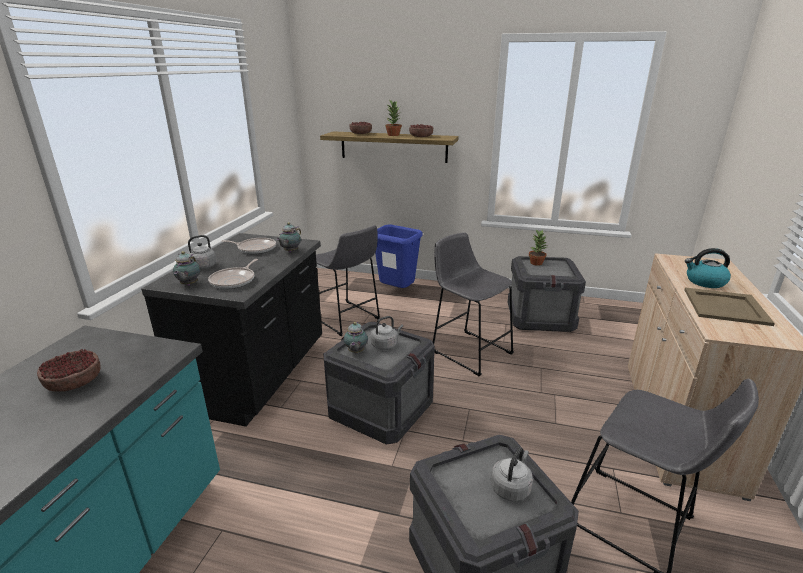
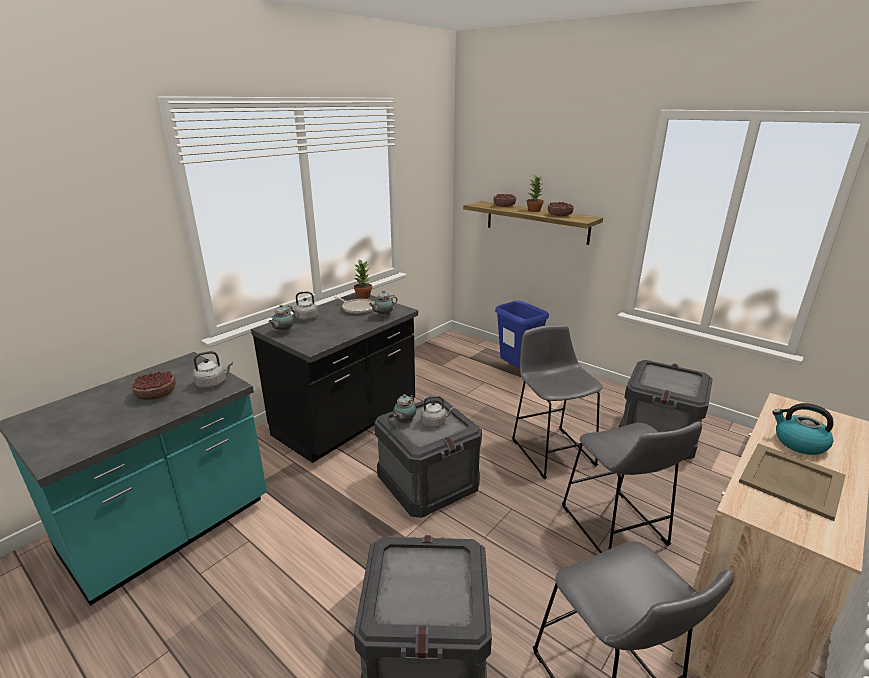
camera: 25 degrees right, 0 degrees up
frying pan [208,259,258,289] -> none
grey stool [316,225,380,336] -> grey stool moved to [562,422,702,554]
grey kettle [491,447,533,501] -> grey kettle moved to [193,351,233,389]
potted plant [529,230,547,266] -> potted plant moved to [354,259,372,299]

